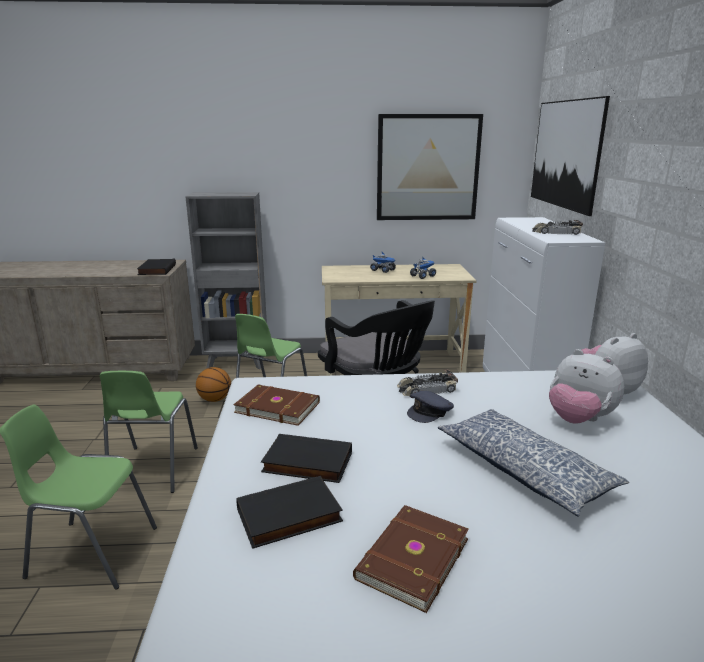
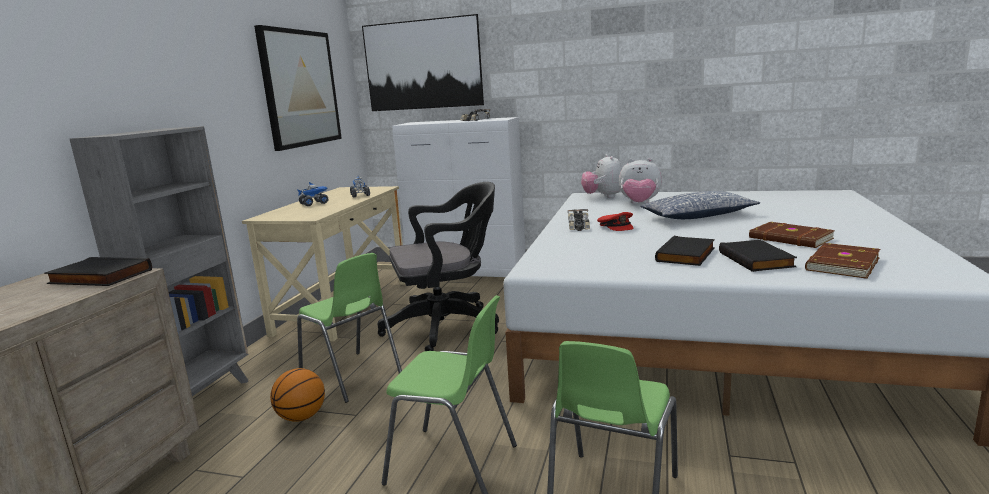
camera: 70 degrees left, 5 degrees down
brown book [233,384,320,426] -> brown book moved to [805,243,880,279]
grey cap [407,391,454,423] -> red cap [597,212,634,231]
plush toy [549,349,625,424] -> plush toy turned 45 degrees clockwise [619,158,662,204]

